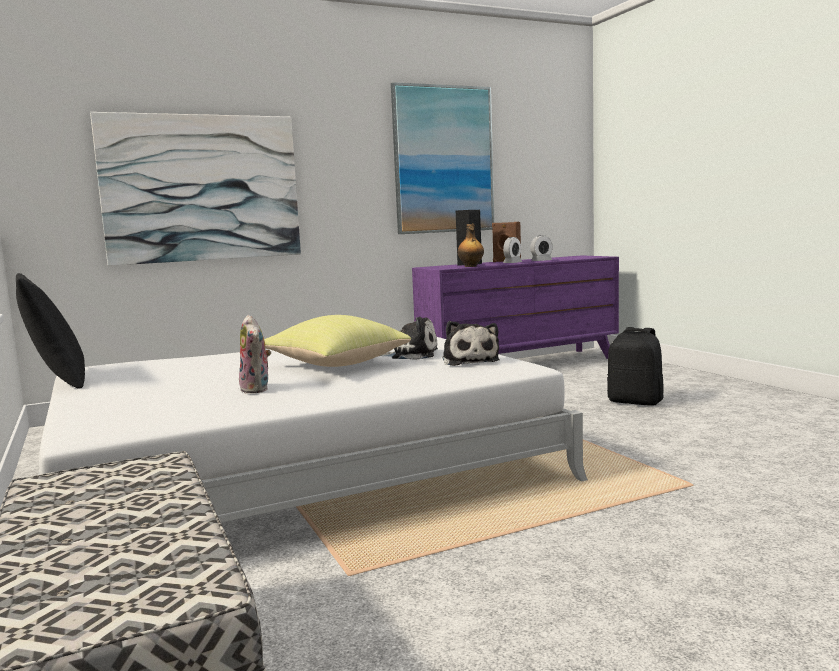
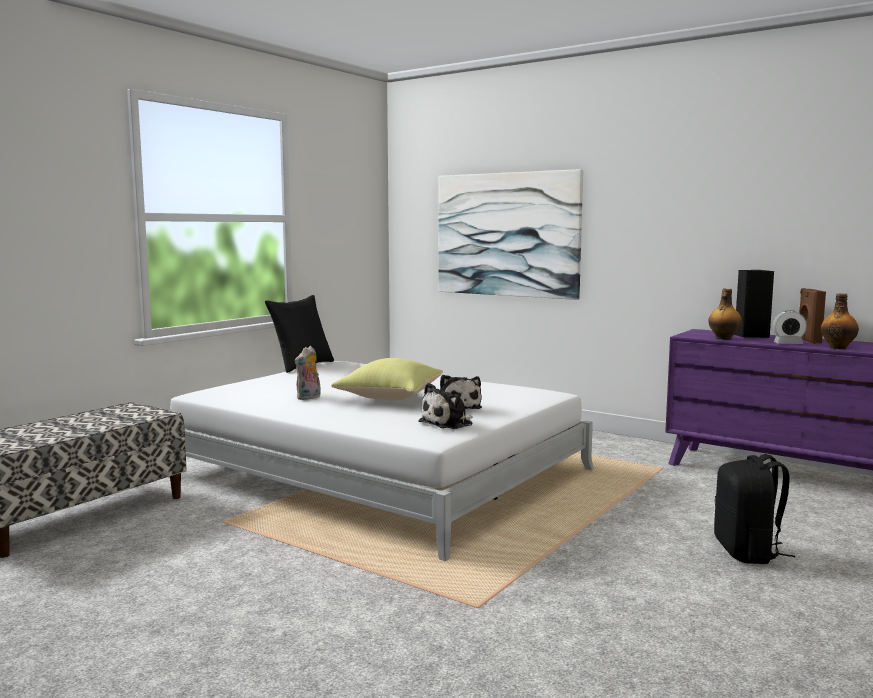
camera: 60 degrees right, 0 degrees up
picture [391,82,494,234] -> none
alarm clock [530,235,553,261] -> bottle [821,293,859,349]

